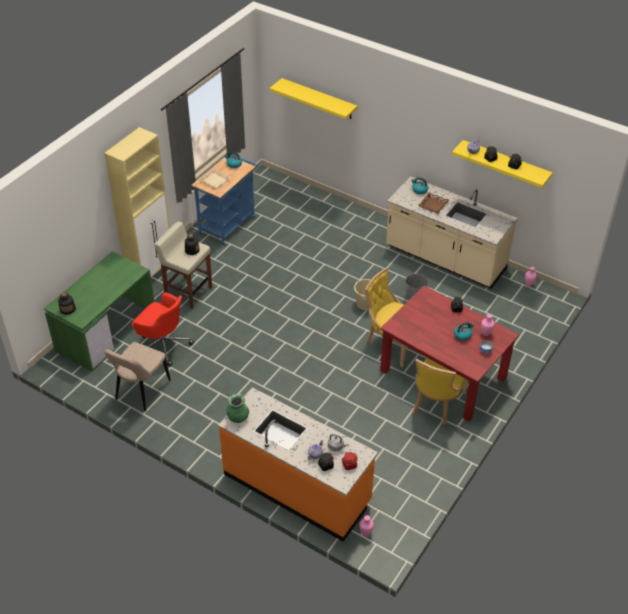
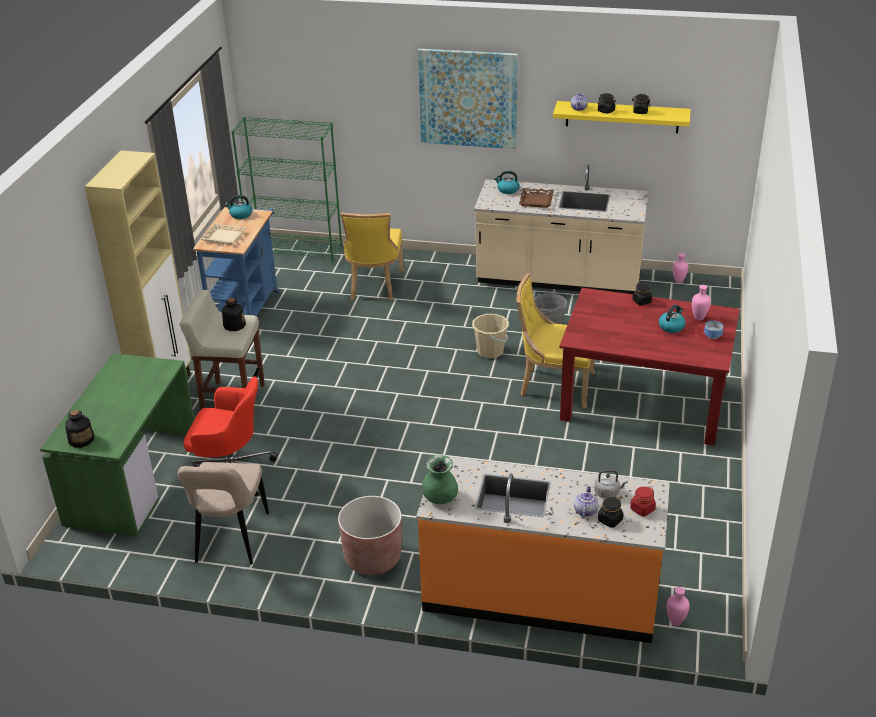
camera: 20 degrees left, 10 degrees down
yellow shelf [270,78,358,119] -> none
yellow chair [413,358,468,425] -> yellow chair moved to [341,213,404,300]
none -> green bookcase [231,117,342,263]
none -> brown planter [338,496,402,575]
none -> picture [418,49,518,149]

